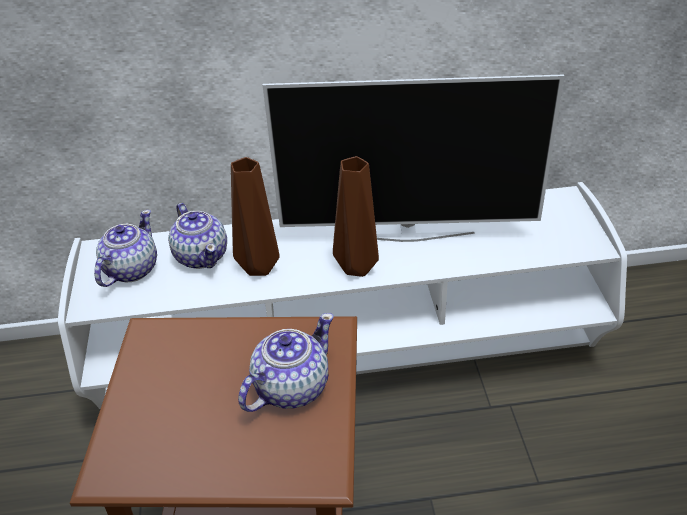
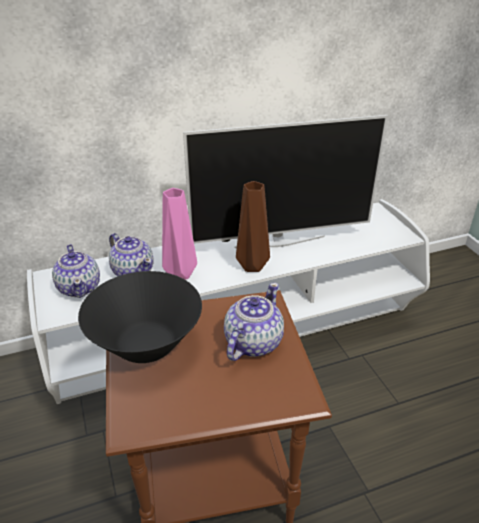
camera: 15 degrees left, 5 degrees down
teapot [94,210,157,287] -> teapot turned 150 degrees clockwise [52,244,100,298]
brown vase [231,157,280,276] -> pink vase [162,188,197,280]
none -> black bowl [78,271,202,363]

